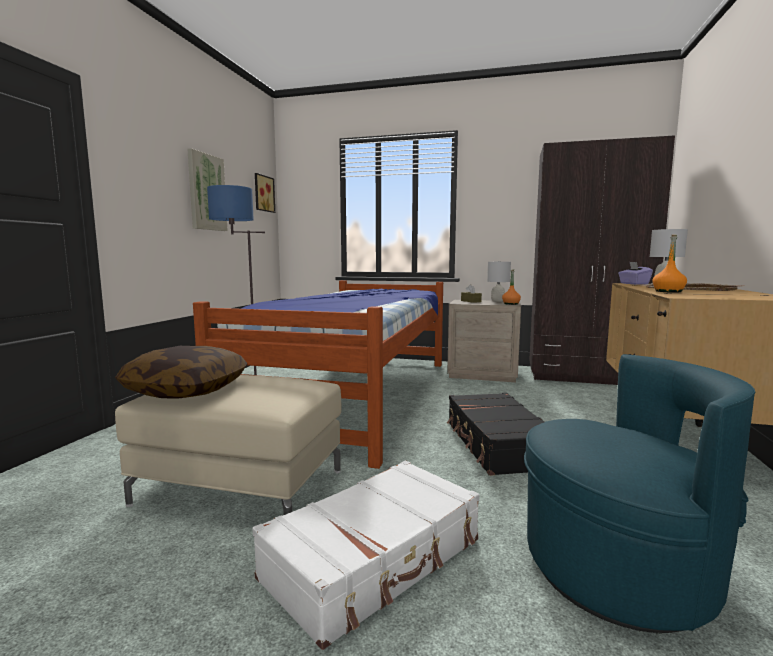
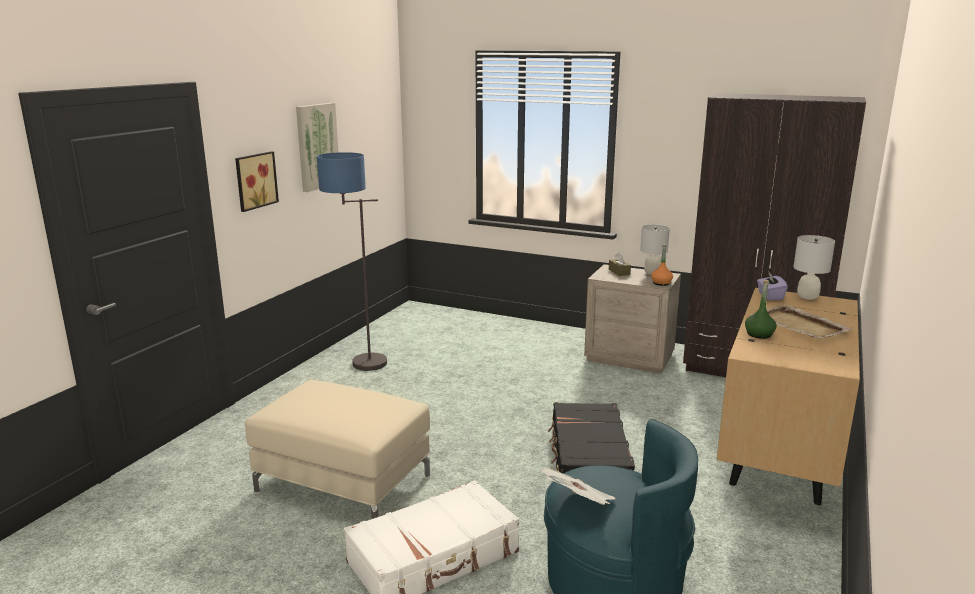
camera: 10 degrees right, 10 degrees up
pillow [115,346,248,398] -> none
bed [193,280,443,469] -> none
picture [255,173,275,213] -> picture moved to [235,151,279,212]
orange bottle [653,234,687,293] -> green bottle [745,280,777,339]
none -> newspaper [541,468,616,505]

